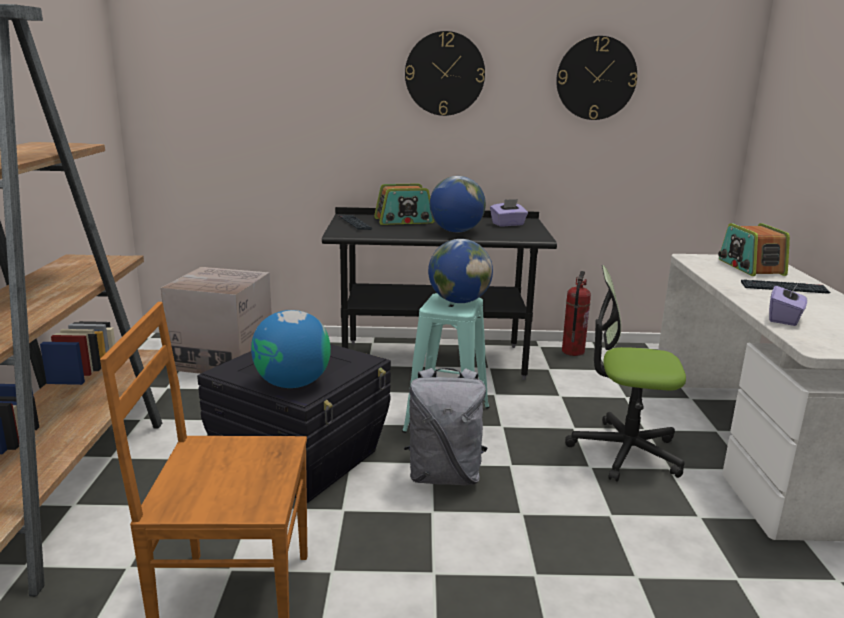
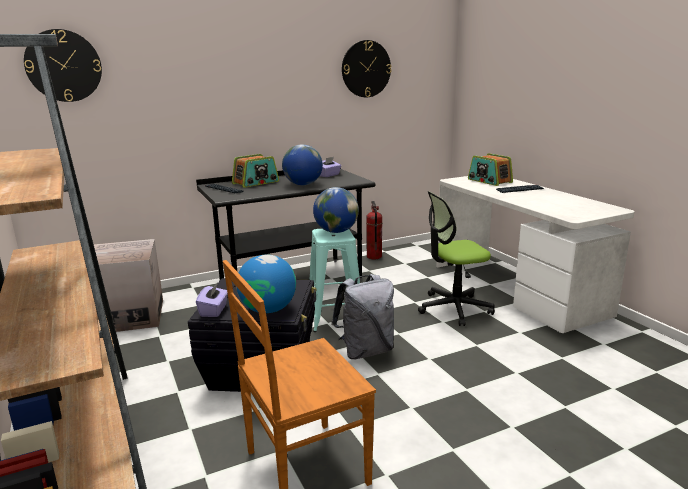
camera: 25 degrees left, 0 degrees up
wall clock [405,31,485,116] -> wall clock moved to [24,29,102,102]
purple tissue box [769,282,807,326] -> purple tissue box moved to [196,283,228,317]

